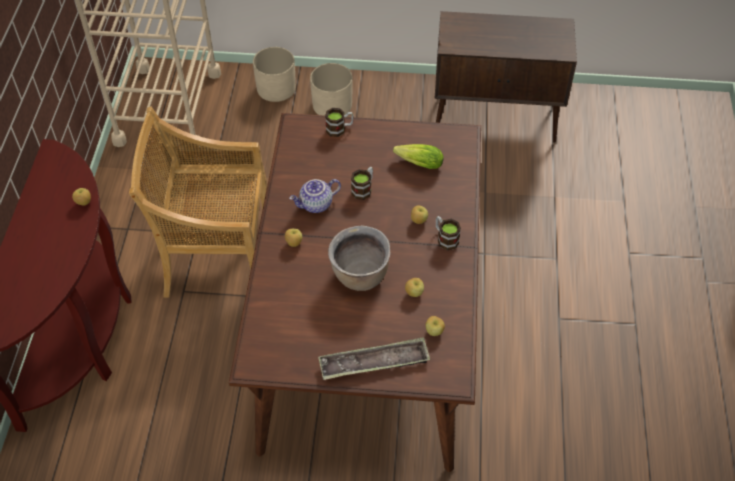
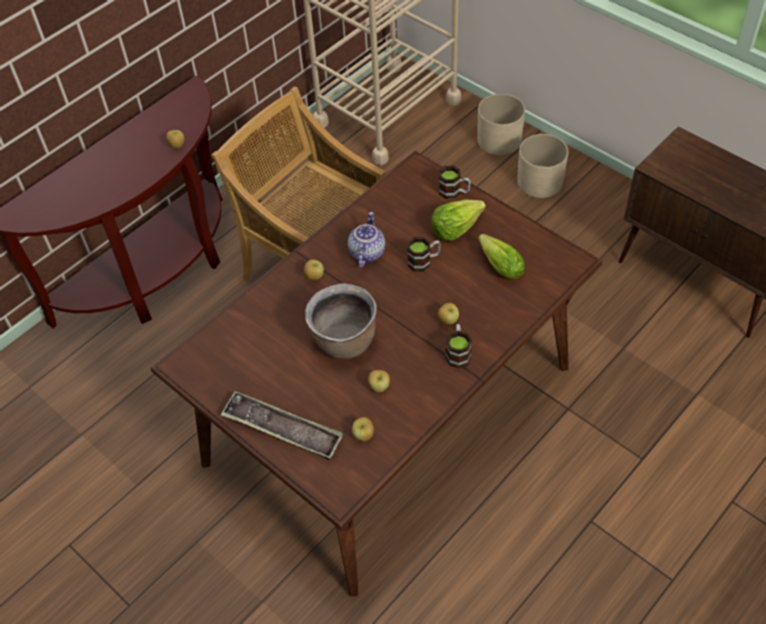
camera: 40 degrees right, 0 degrees up
teapot [289,179,341,213] -> teapot turned 90 degrees clockwise [348,212,385,268]
none -> lettuce [431,200,486,241]

